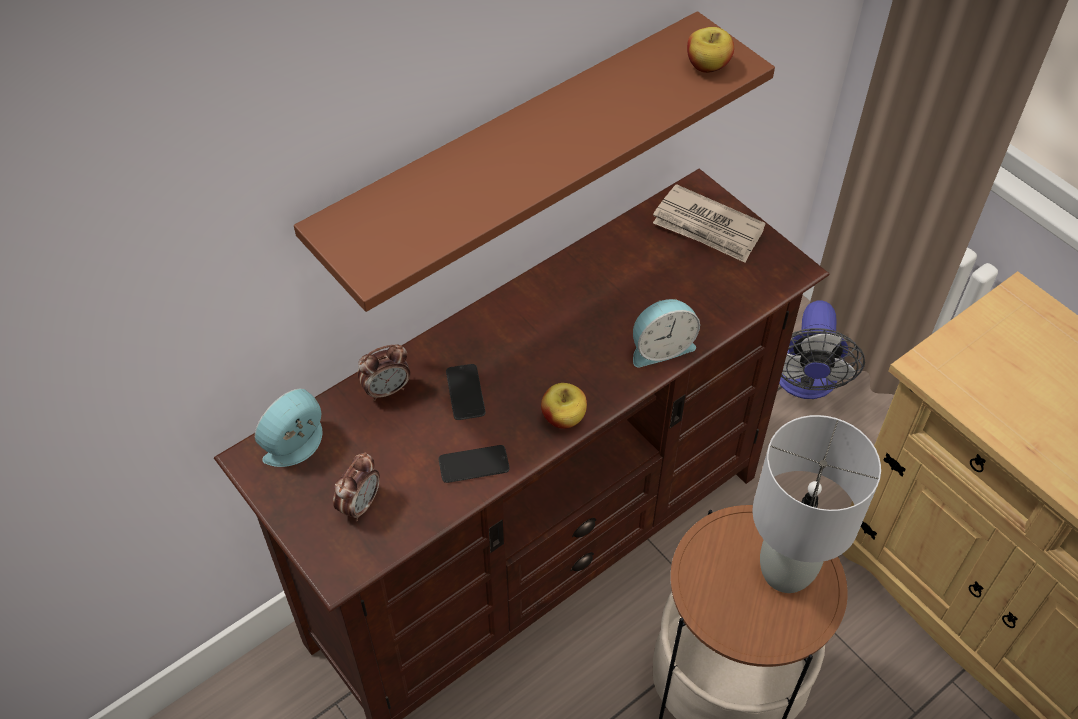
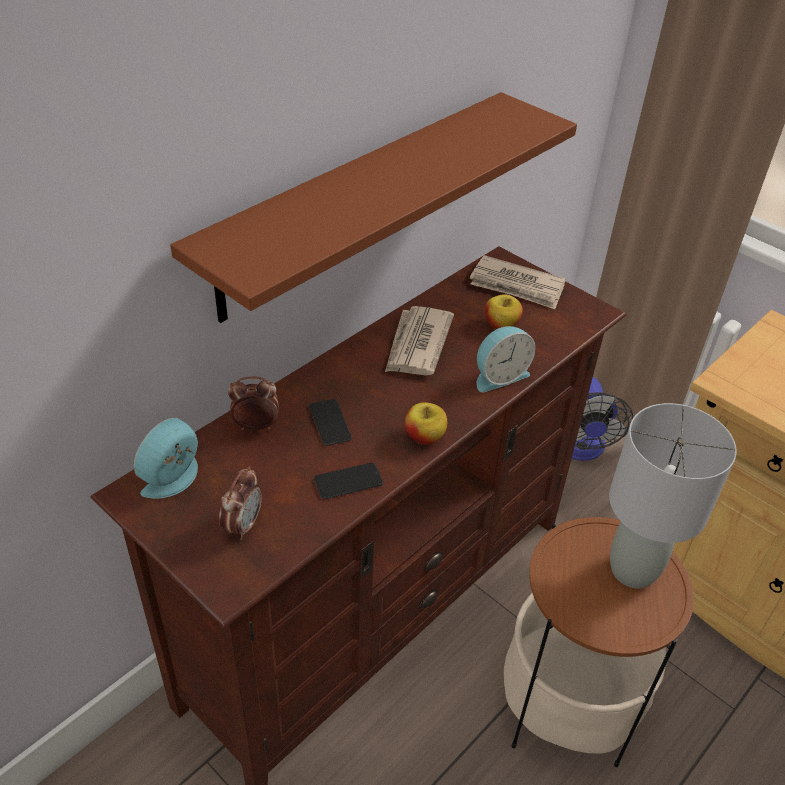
camera: 10 degrees left, 10 degrees down
alarm clock [357,344,410,401] -> alarm clock turned 150 degrees counterclockwise [228,376,279,430]
apple [687,27,734,73] -> apple moved to [485,294,523,329]
none -> newspaper [385,306,454,376]

